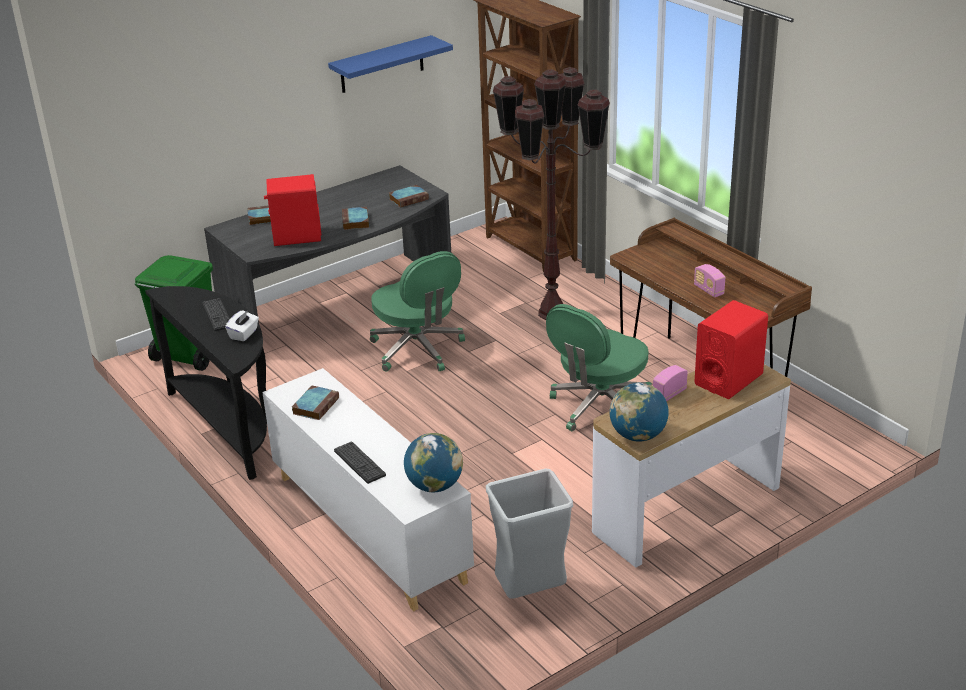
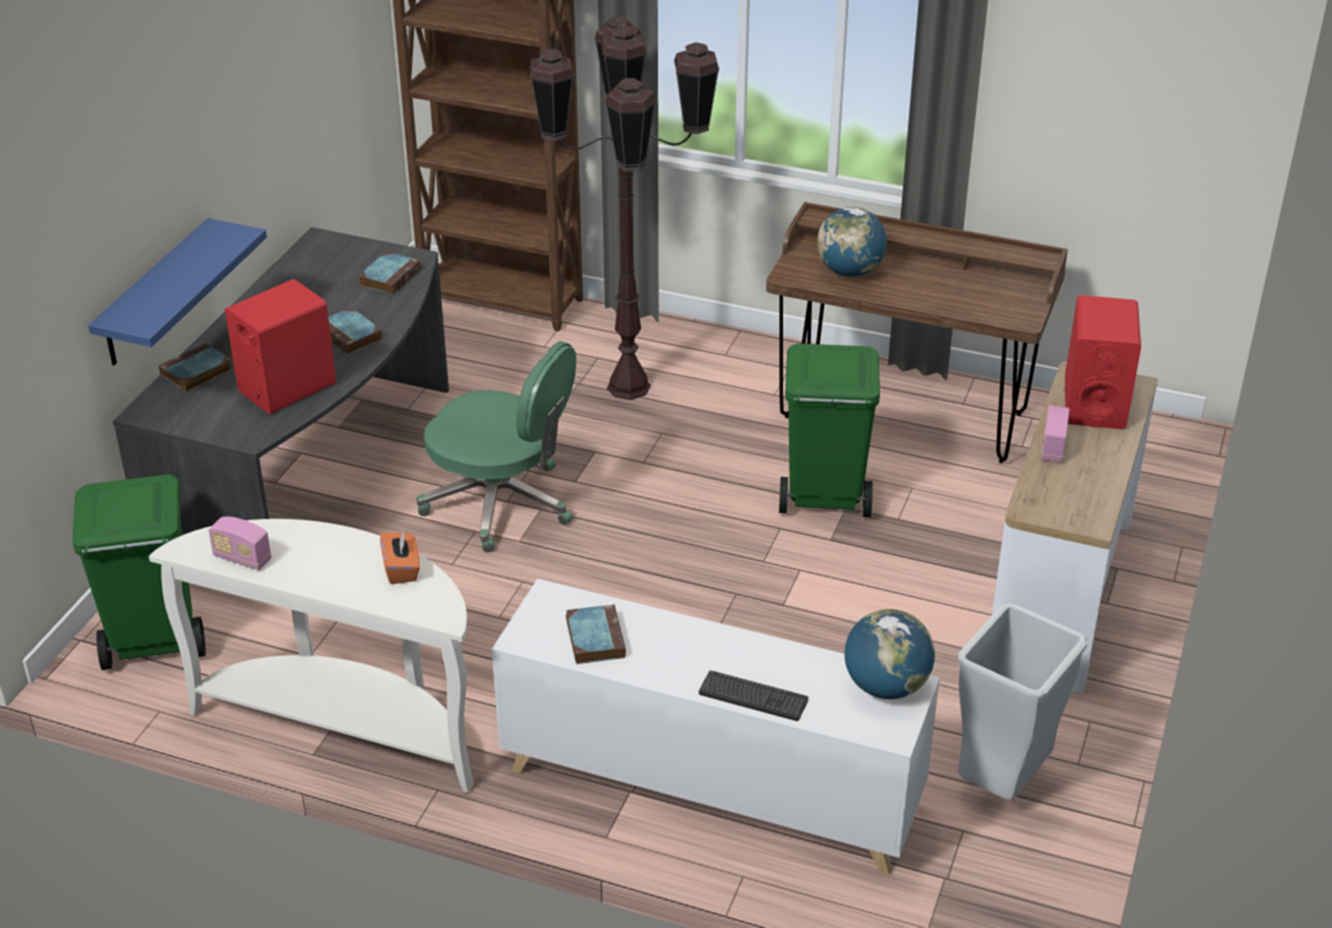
camera: 35 degrees left, 5 degrees up
black console table [145,286,267,480] -> white console table [149,519,474,793]
keyboard [202,298,230,331] -> none
white tissue box [225,310,259,341] -> orange tissue box [380,529,420,584]
blue shelf [328,35,453,93] -> blue shelf moved to [88,218,267,365]
green office chair [546,304,652,431] -> green trash can [779,344,880,517]
globe [609,383,669,442] -> globe moved to [817,207,887,277]
radio [694,264,725,298] -> radio moved to [209,517,271,570]

